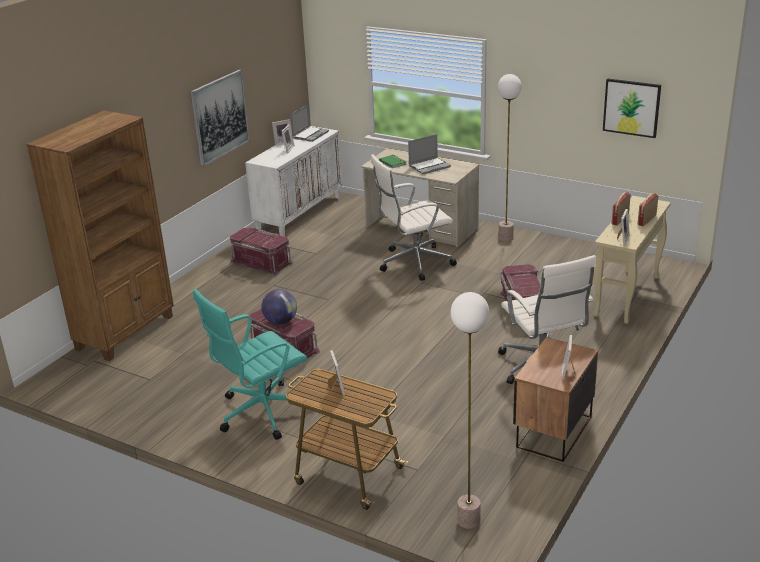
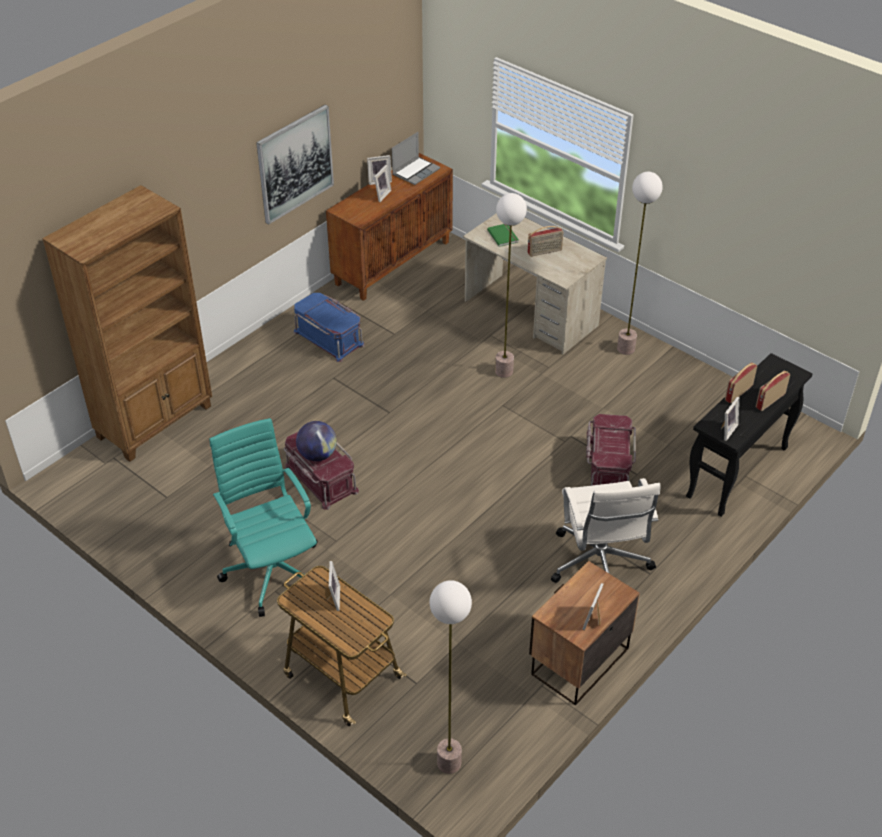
camera: 10 degrees right, 15 degrees up
turquoise office chair [193,289,307,440] -> turquoise office chair turned 90 degrees clockwise [209,418,318,617]
red storage box [230,227,293,276] -> blue storage box [294,293,365,362]
white cabinet [245,126,342,236] -> brown cabinet [326,153,453,301]
white office chair [371,154,457,281] -> floor lamp [495,193,527,378]
laptop [408,134,451,174] -> radio [528,226,563,257]
beige console table [593,196,671,324] -> black console table [686,353,812,517]
picture [603,78,661,138] -> none

